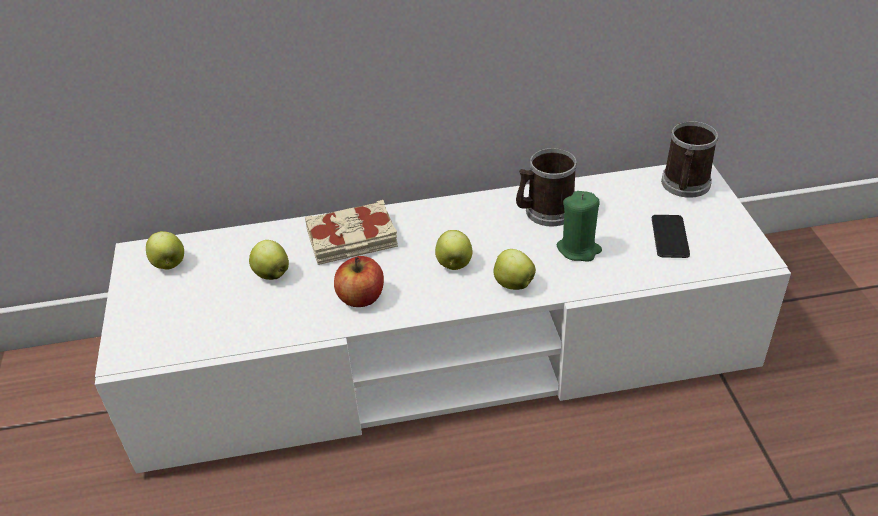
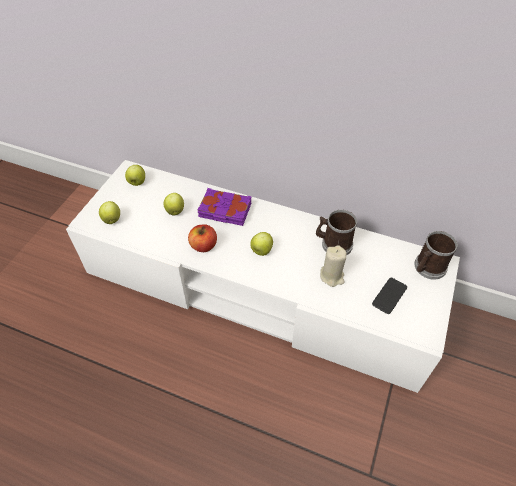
camera: 30 degrees right, 10 degrees up
beige book [305,200,398,265] -> purple book [197,188,252,226]
apple [494,249,536,290] -> apple moved to [99,201,120,224]
green candle [557,191,602,262] -> beige candle [320,245,347,287]

